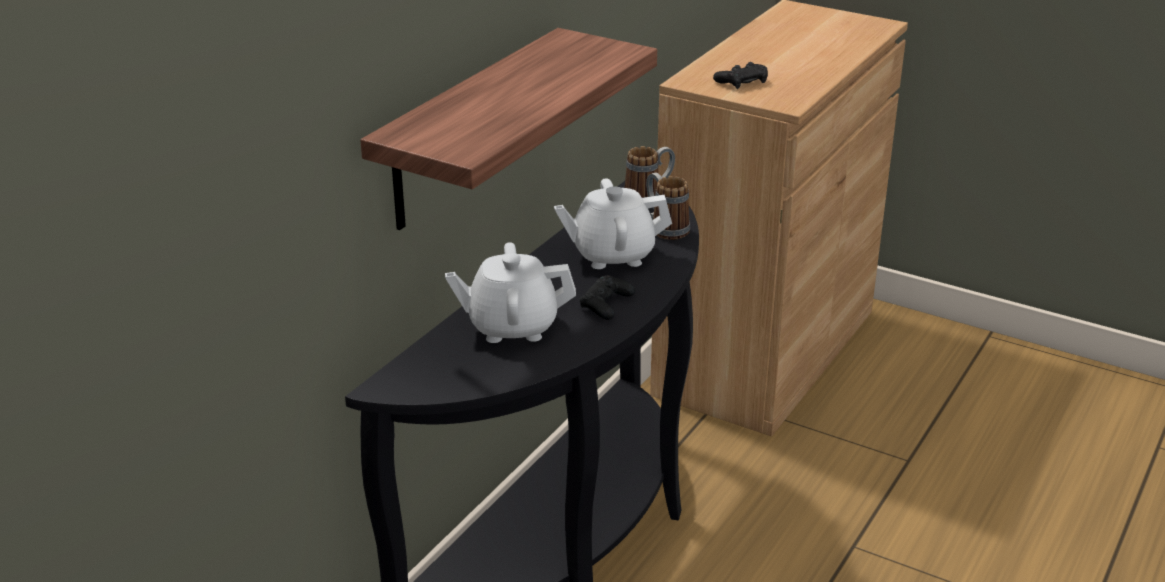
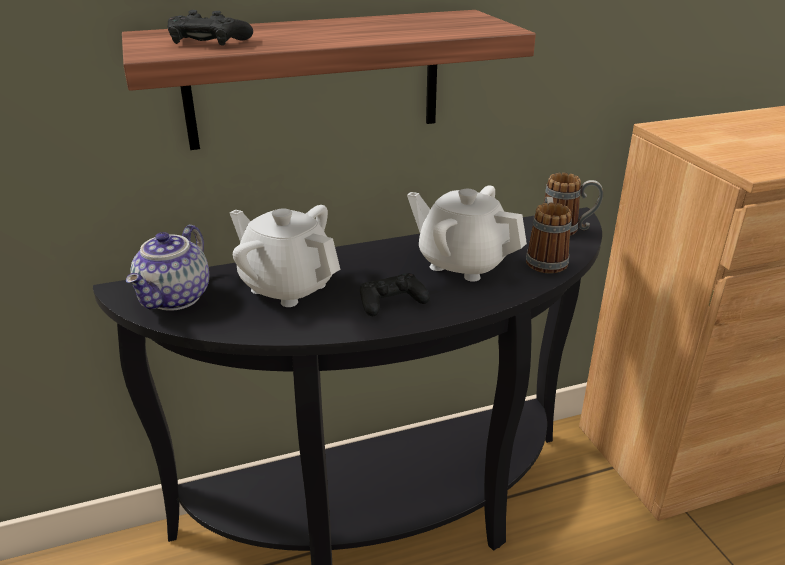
camera: 40 degrees right, 0 degrees up
black game controller [713,62,768,89] -> black game controller moved to [168,10,253,46]
none -> teapot [126,225,209,311]

